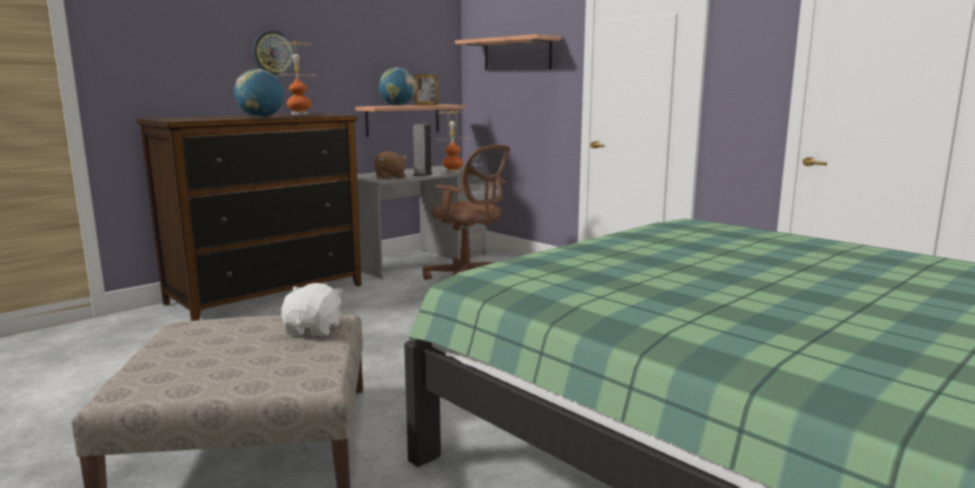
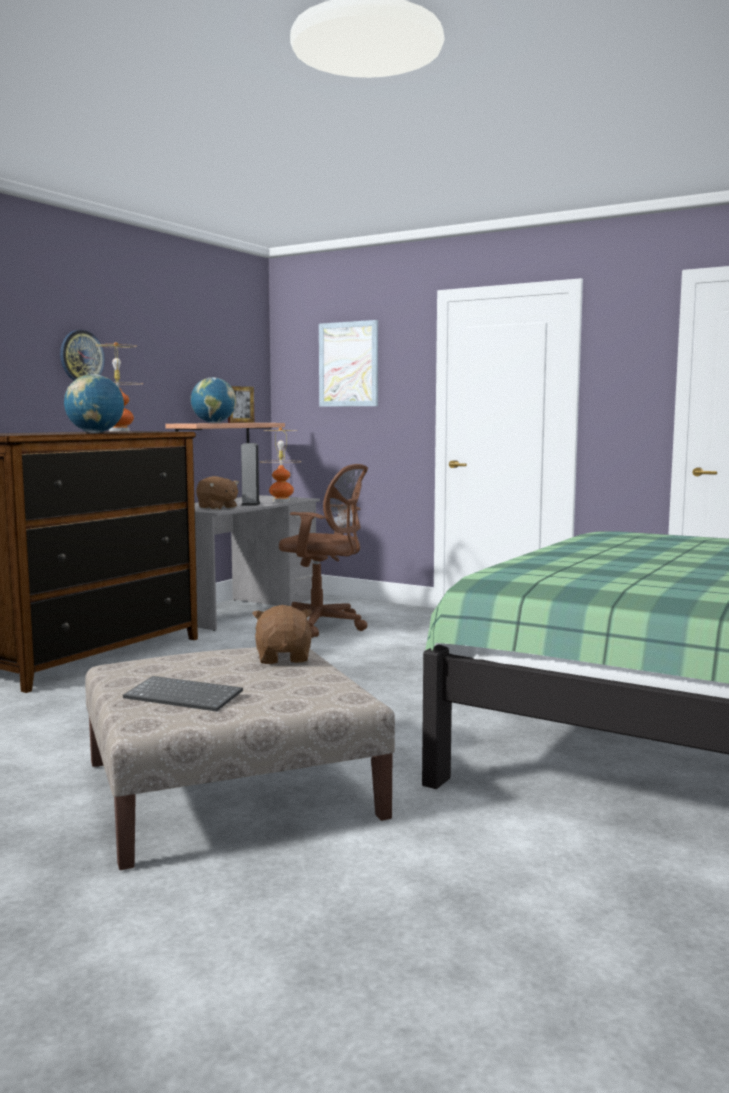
camera: 15 degrees left, 5 degrees down
white plush toy [281,283,343,337] -> brown plush toy [252,605,312,664]
shelf [455,34,561,71] -> picture [319,320,378,407]
none -> keyboard [123,676,243,711]

